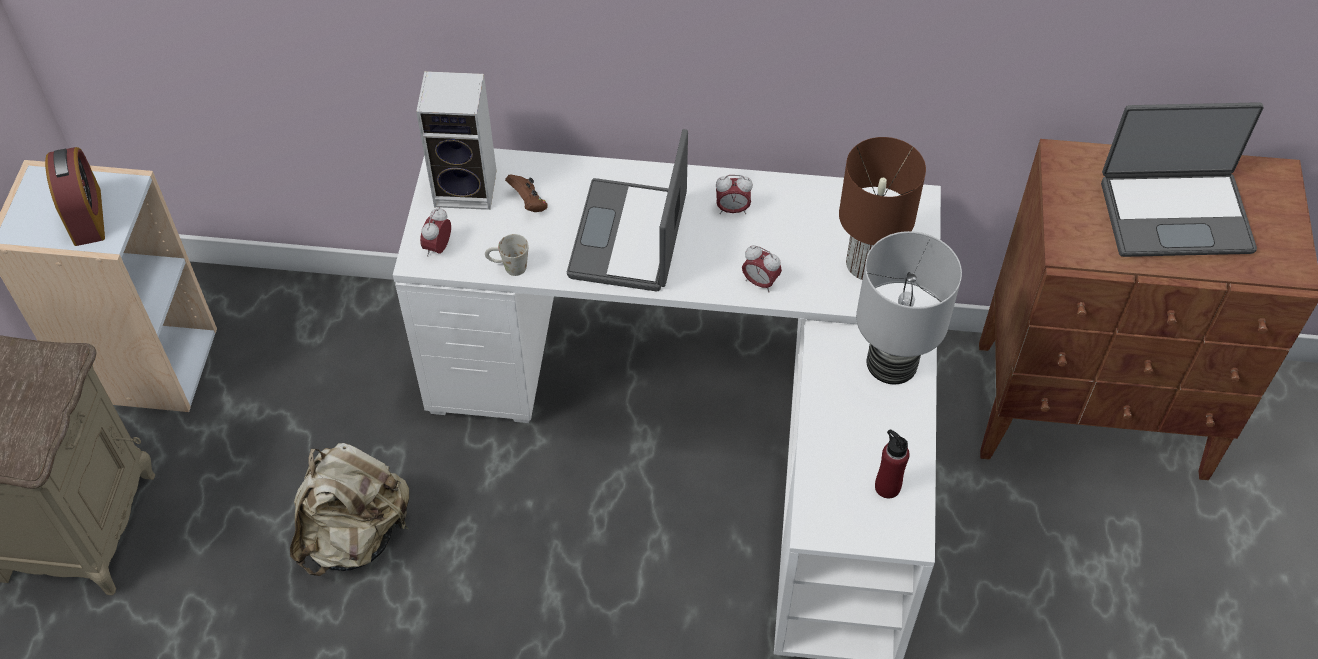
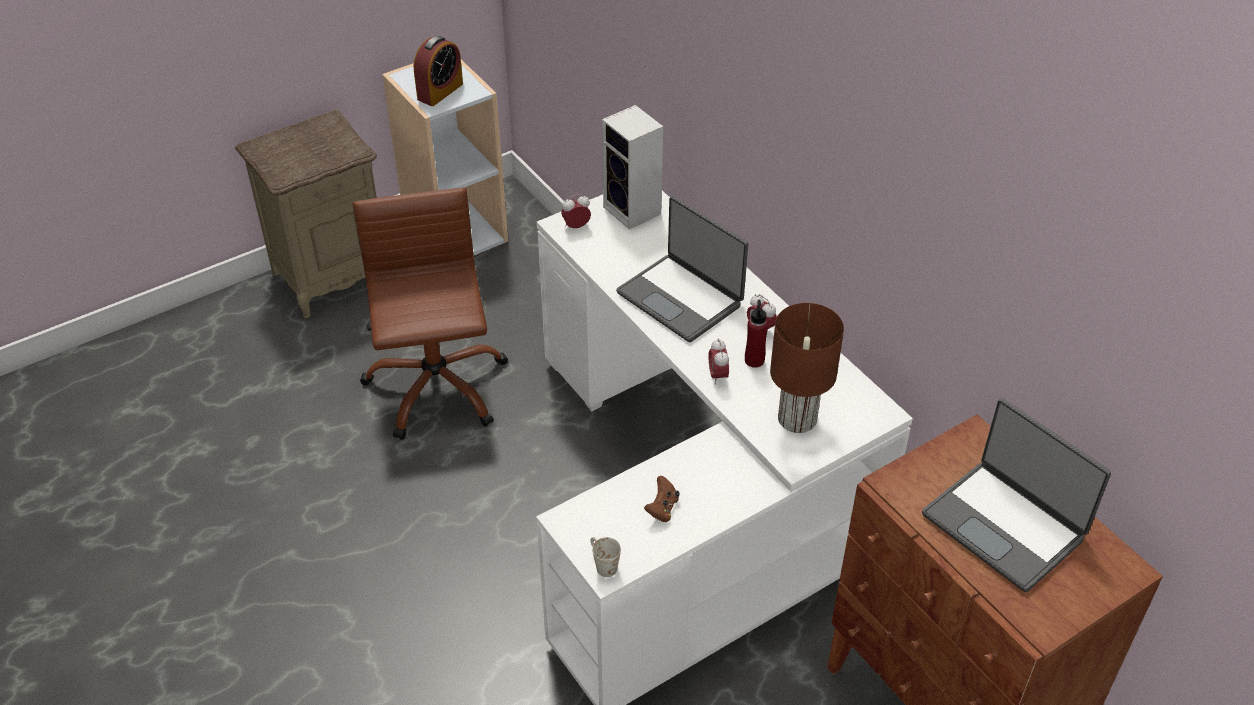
camera: 50 degrees right, 10 degrees down
beige backpack [290,443,409,576] -> brown office chair [353,188,508,440]
white mug [485,234,528,276] -> white mug moved to [590,537,621,577]
brown game controller [505,174,547,212] -> brown game controller moved to [644,476,680,522]
laptop [567,129,688,292] -> laptop turned 105 degrees counterclockwise [616,196,748,342]
grey table lamp [856,231,962,384] -> none
red bottle [875,430,910,498] -> red bottle moved to [745,300,768,368]

